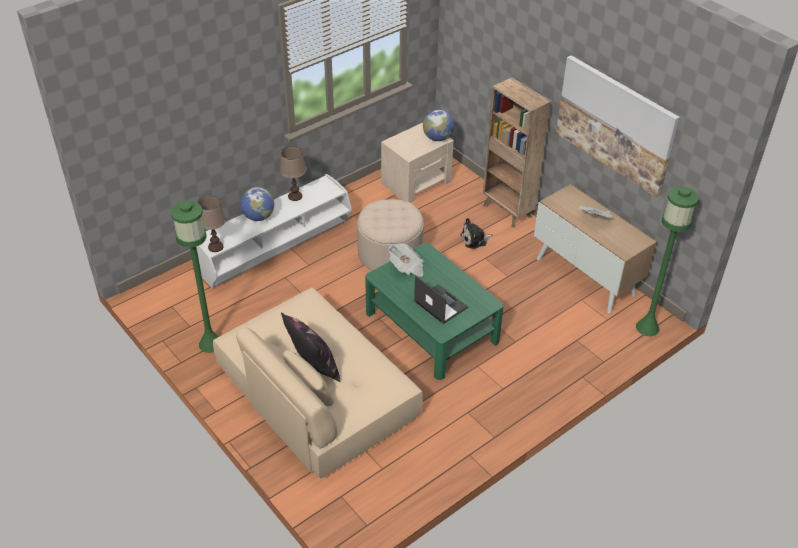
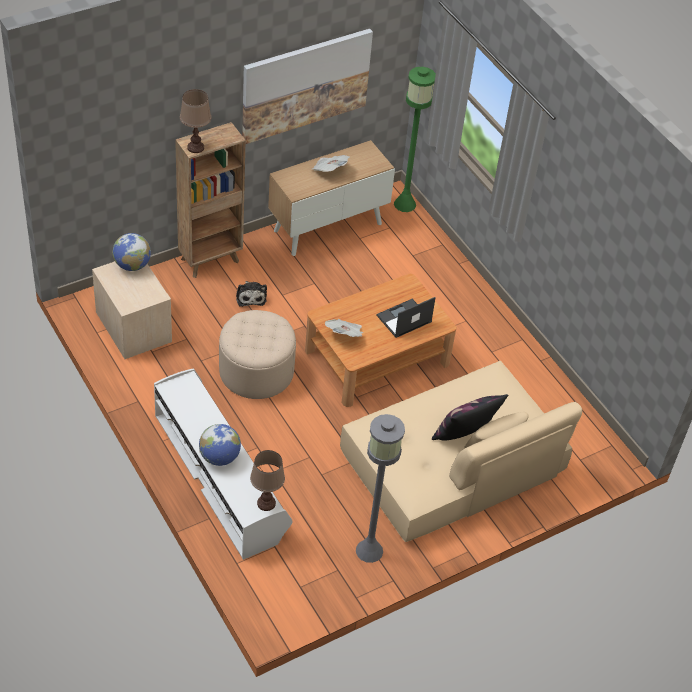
camera: 85 degrees left, 5 degrees up
green floor lamp [171,201,219,353] -> grey floor lamp [356,414,405,563]
brown table lamp [280,146,306,201] -> brown table lamp moved to [180,89,211,153]
green coffee table [365,243,504,380] -> brown coffee table [305,274,457,407]

